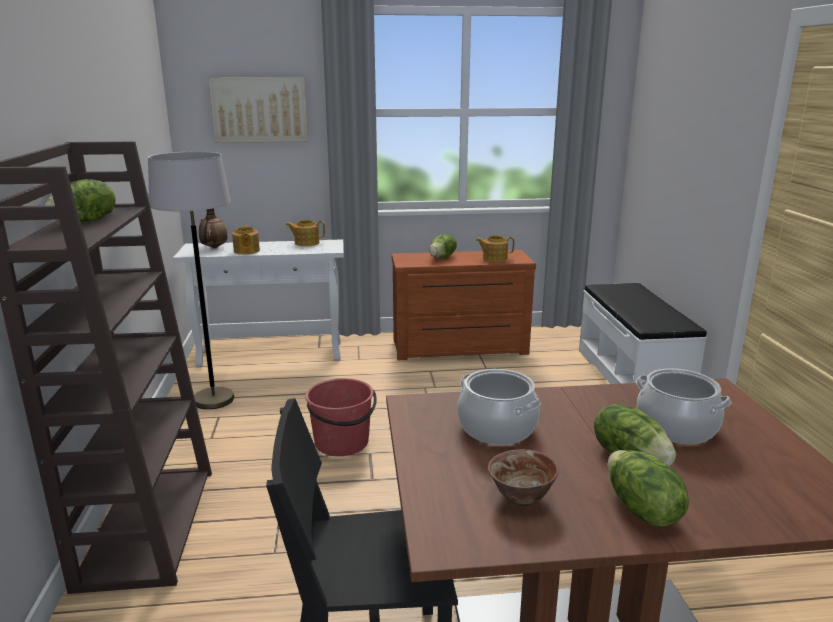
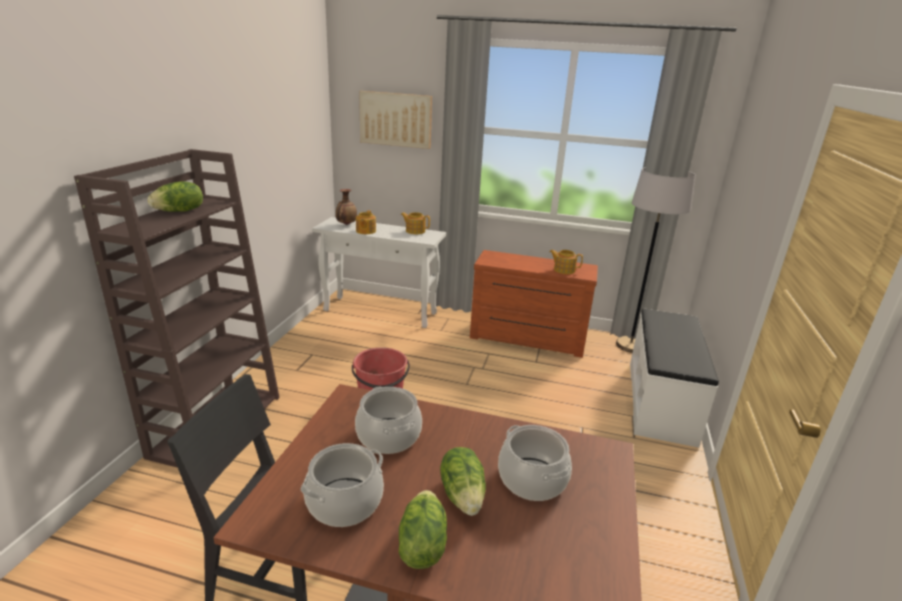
camera: 20 degrees right, 5 degrees up
grey floor lamp [148,152,234,409] -> grey floor lamp moved to [616,167,696,353]
lettuce [430,235,457,258] -> none
bowl [488,449,559,506] -> cooking pot [301,443,384,527]

